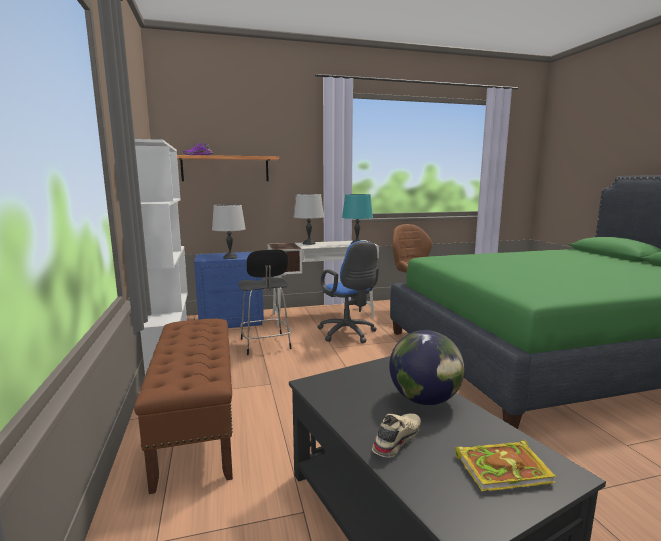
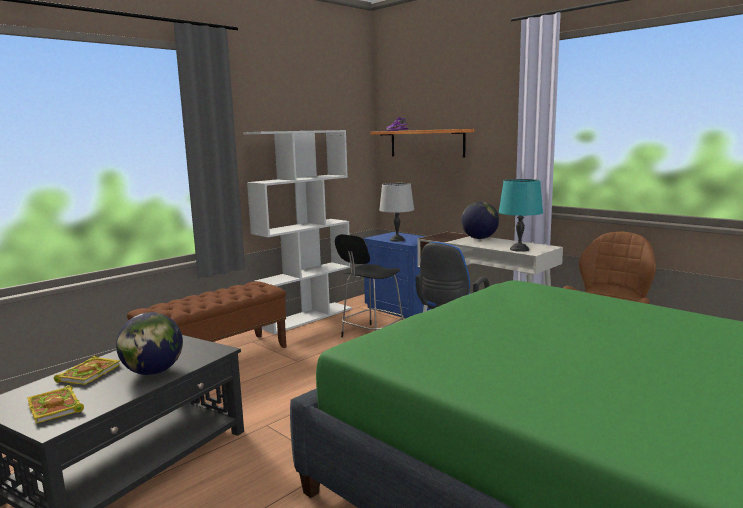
camera: 60 degrees right, 0 degrees up
grey table lamp [294,194,324,245] -> globe [461,202,499,239]
beige shoe [372,413,421,458] -> book [54,355,121,385]

